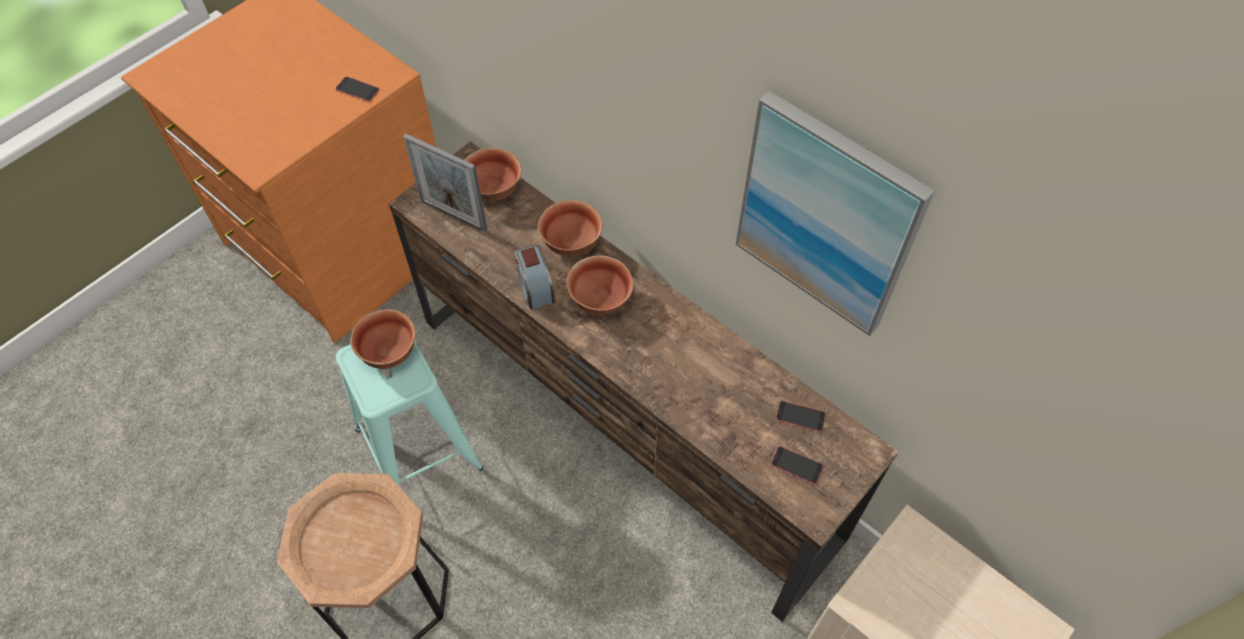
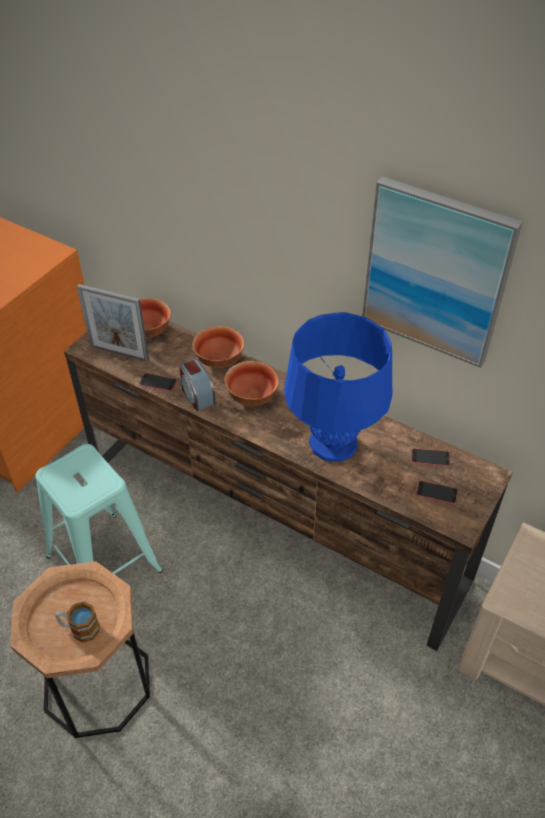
camera: 10 degrees left, 10 degrees down
phone [336,77,380,102] -> phone moved to [139,373,177,392]
bowl [351,309,415,369] -> none
none -> mug [55,601,100,643]
none -> blue table lamp [284,312,392,461]

